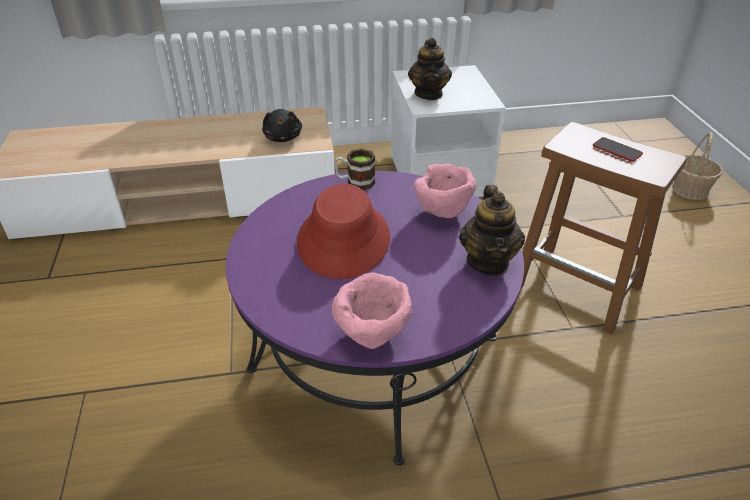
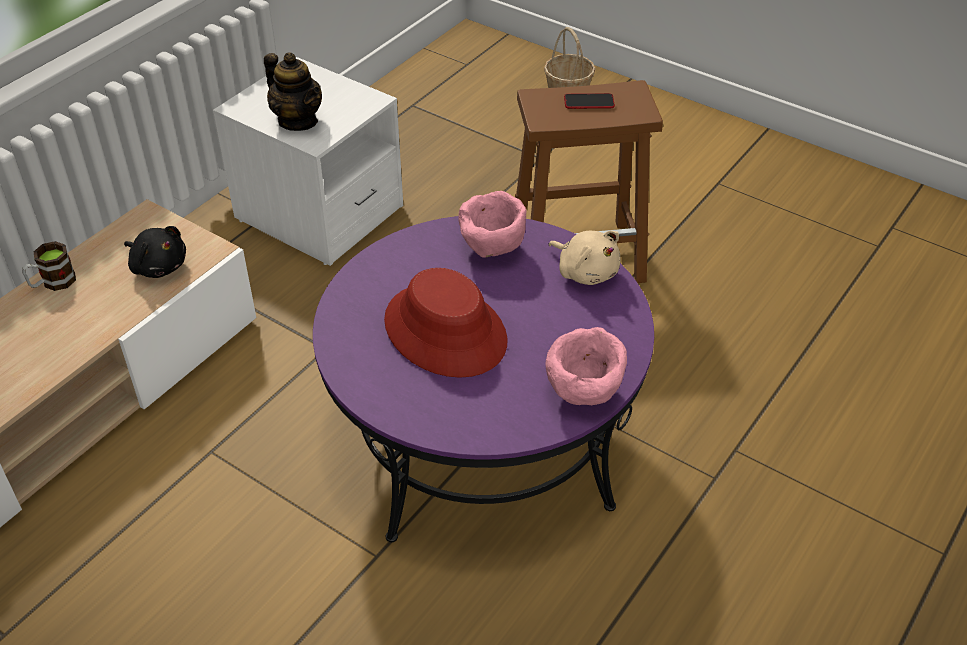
camera: 45 degrees left, 5 degrees up
mug [334,149,375,190] -> mug moved to [22,241,76,291]
teapot [459,185,525,276] -> beige plush toy [548,231,621,285]

